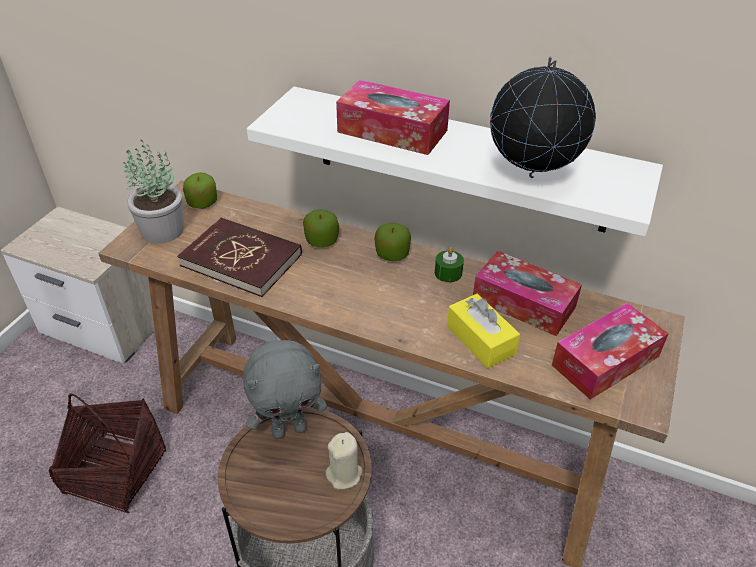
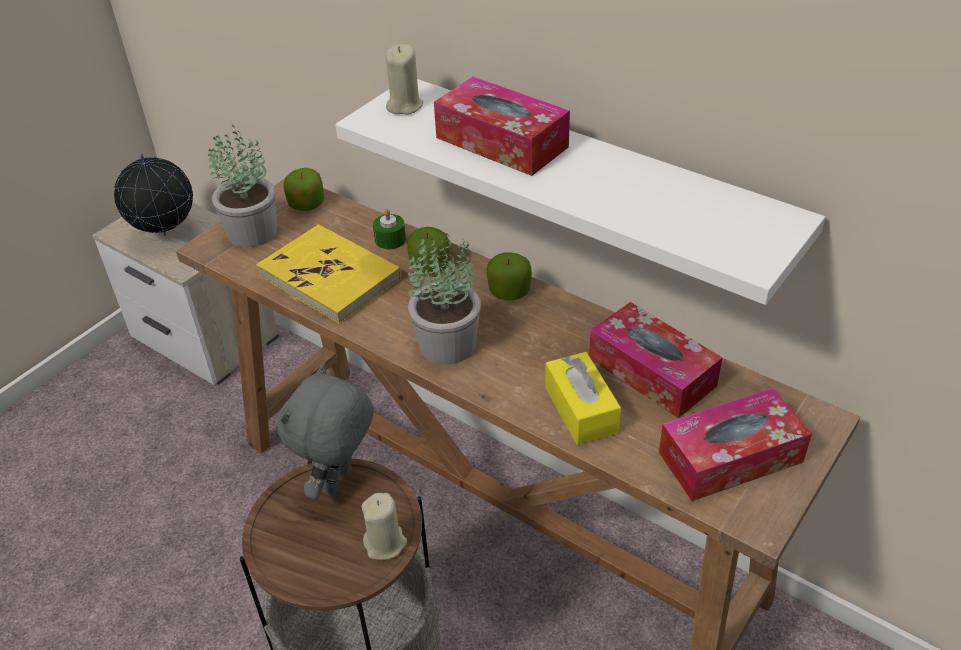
camera: 15 degrees right, 0 degrees up
basket [49,394,167,513] -> none
red book [177,218,302,297] -> yellow book [256,224,401,324]
grey plush toy [243,340,327,439] -> grey plush toy turned 120 degrees clockwise [277,363,374,500]
green candle [435,247,464,282] -> green candle moved to [373,209,406,249]
globe [490,57,596,178] -> globe moved to [114,153,193,236]
none -> beige candle [386,44,423,115]
none -> potted plant [408,233,481,365]

